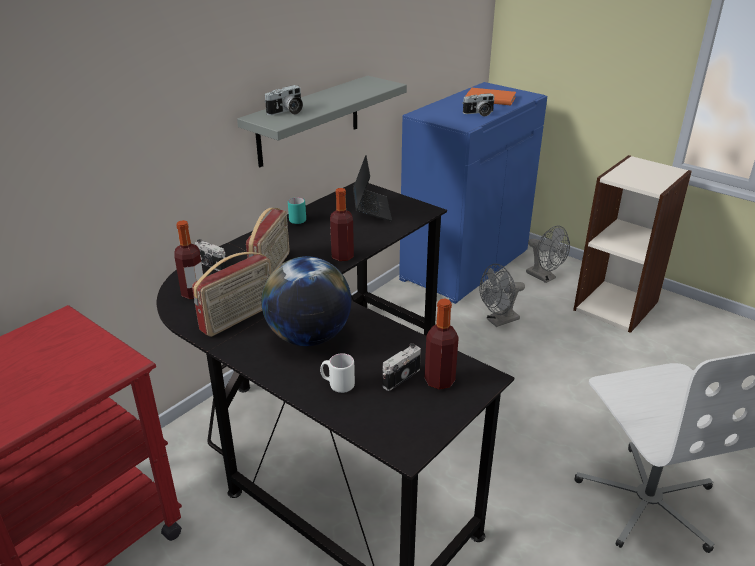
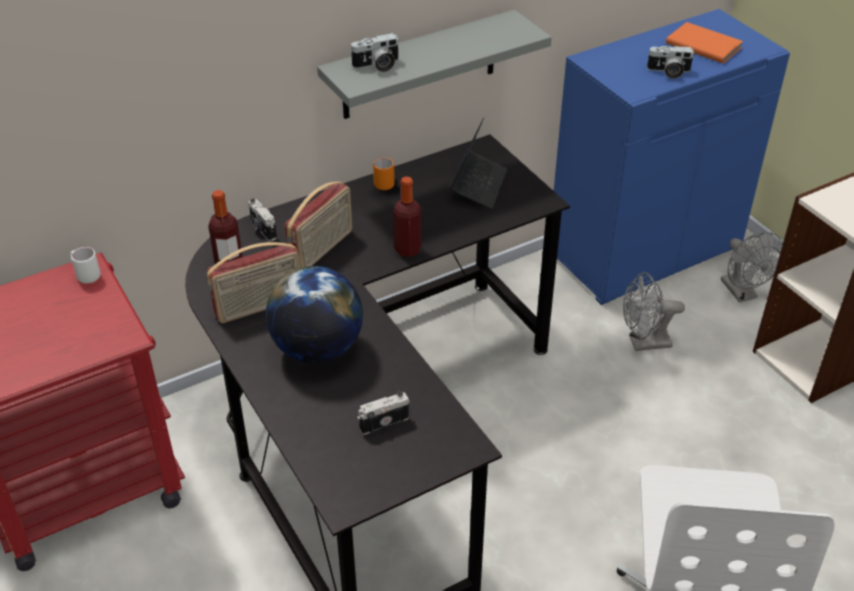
camera: 20 degrees right, 10 degrees up
turquoise mug [288,197,306,224] -> orange mug [373,158,395,190]
white mug [320,353,355,393] -> white mug moved to [70,247,101,284]
bottle [425,299,459,390] -> none

